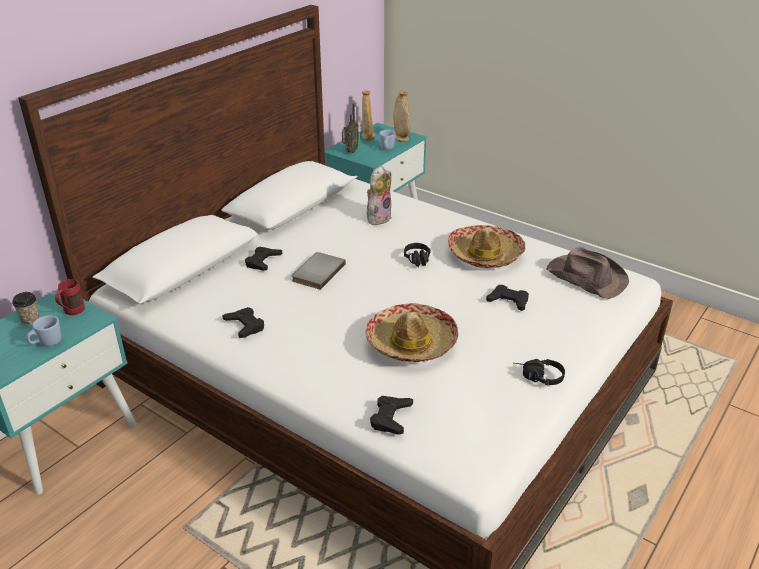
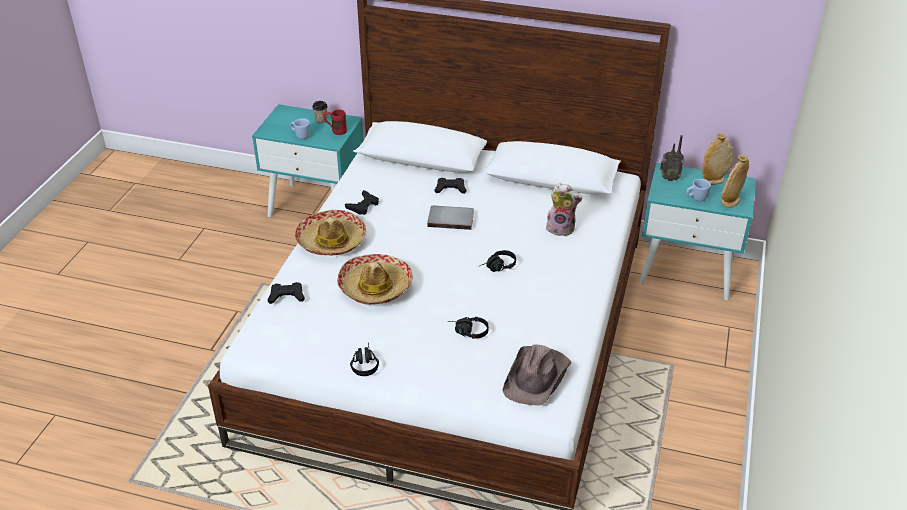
camera: 70 degrees right, 5 degrees up
hat [448,225,525,268] -> hat moved to [295,210,366,256]
black game controller [486,285,529,311] -> black headphones [448,317,489,339]

